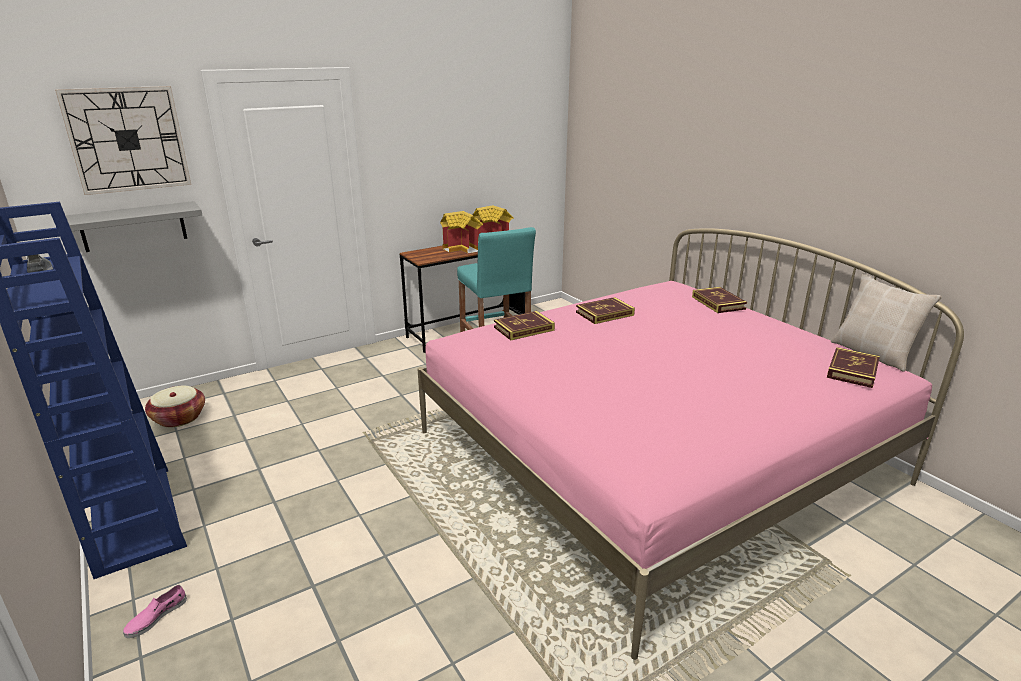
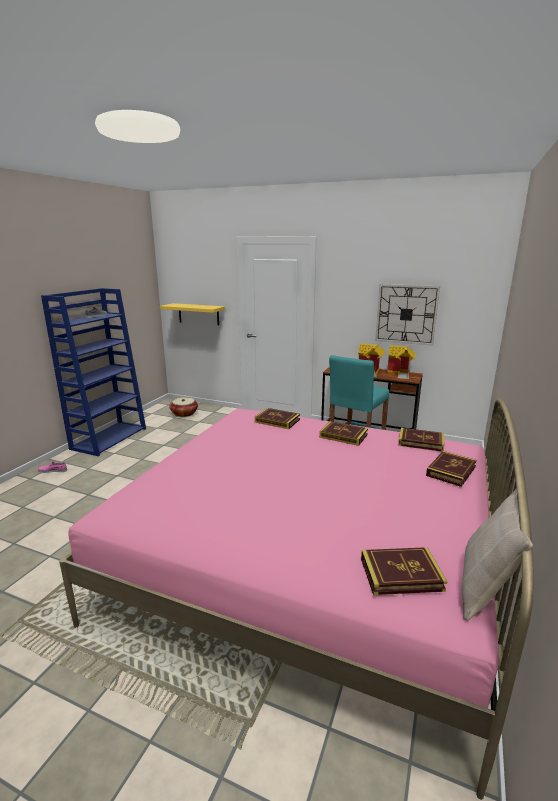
camera: 55 degrees right, 5 degrees down
wall clock [55,86,191,195] -> wall clock moved to [375,284,440,346]
grey shelf [65,201,202,252] -> yellow shelf [160,303,225,325]
none -> book [398,428,444,452]

